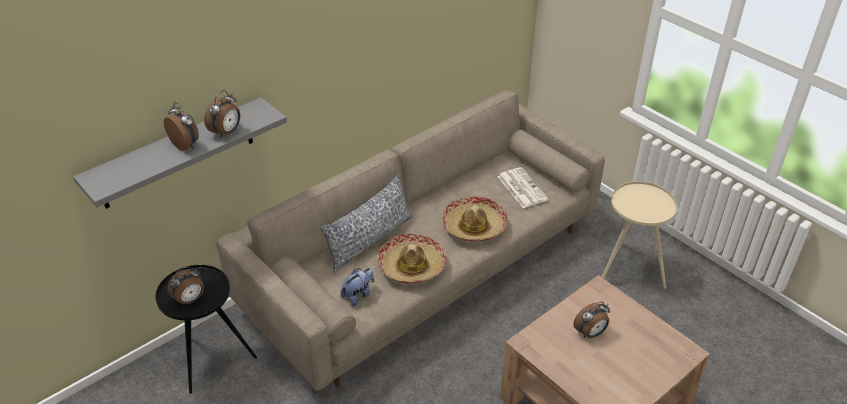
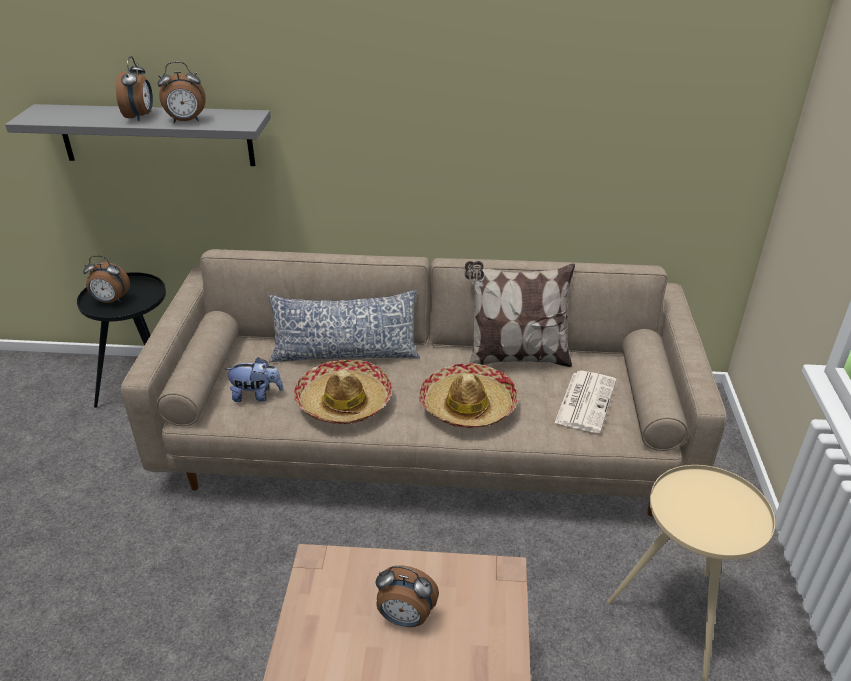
camera: 45 degrees right, 5 degrees down
none -> pillow [465,261,575,367]

